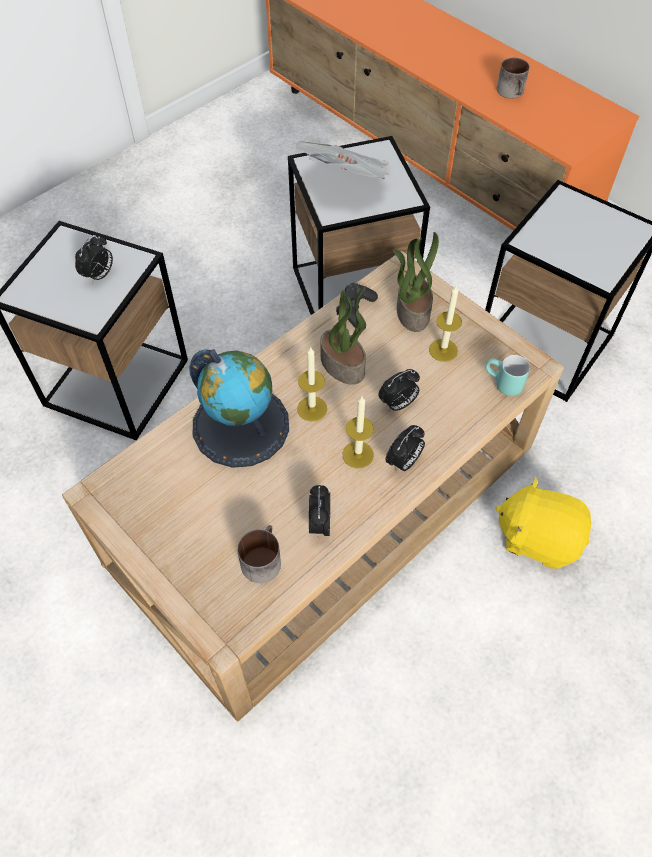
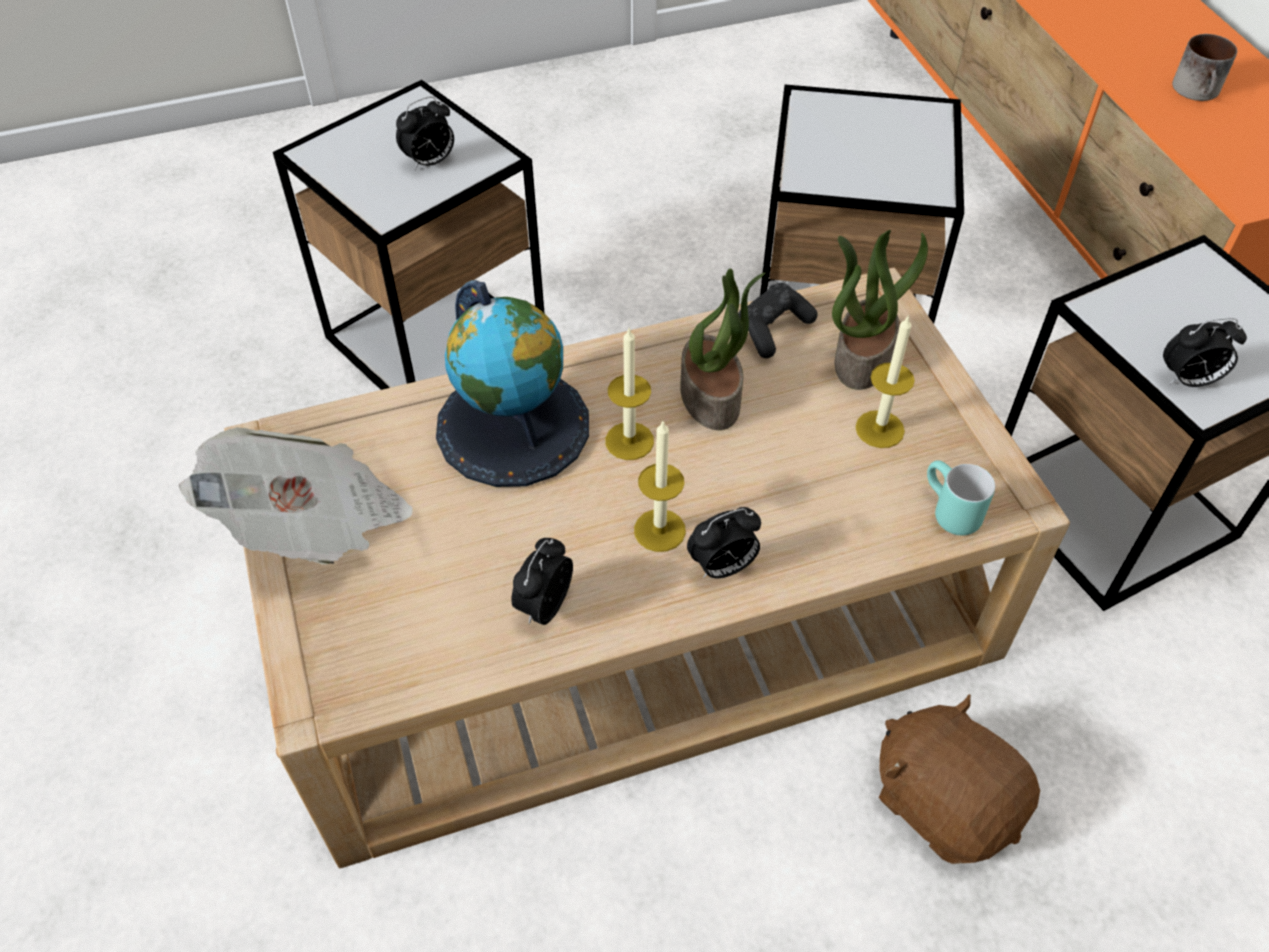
camera: 25 degrees right, 5 degrees down
mug [237,525,281,583] -> none
newspaper [296,141,389,179] -> newspaper moved to [179,427,413,565]
alarm clock [378,369,420,411] -> alarm clock moved to [1163,318,1247,387]
yellow plush toy [496,476,591,569] -> brown plush toy [879,694,1040,864]

